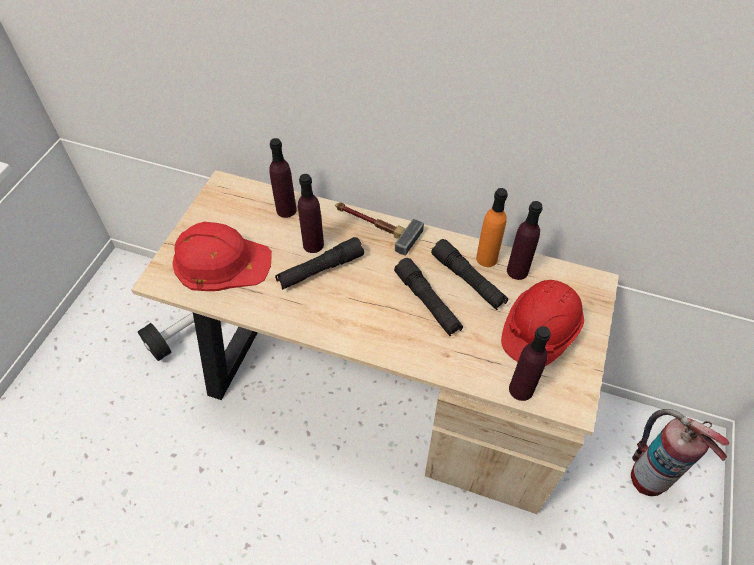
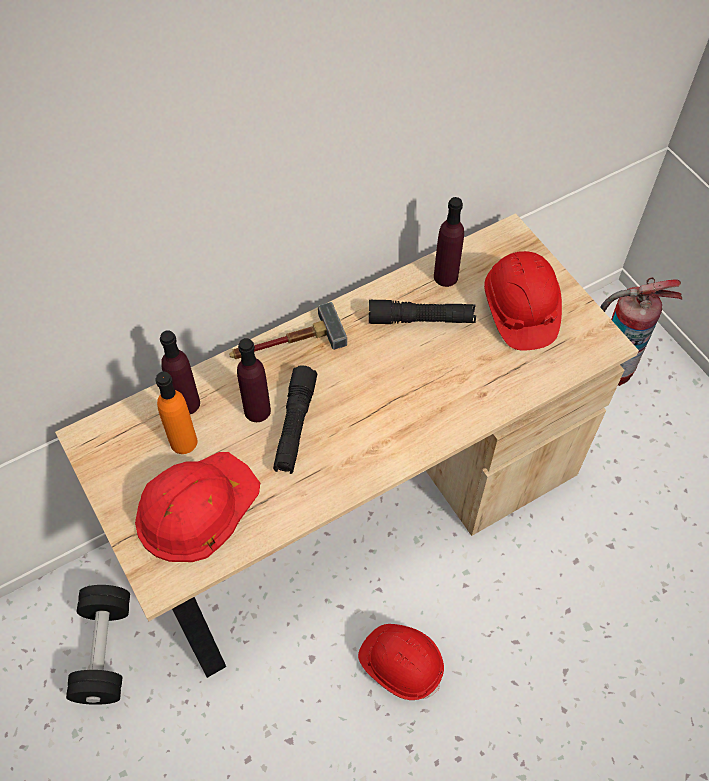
camera: 50 degrees left, 5 degrees up
black flashlight [394,258,463,337] -> none
orange bottle [476,188,508,267] -> orange bottle moved to [156,372,197,454]
purple bottle [509,326,551,401] -> none
none -> red hard hat [358,624,444,700]

